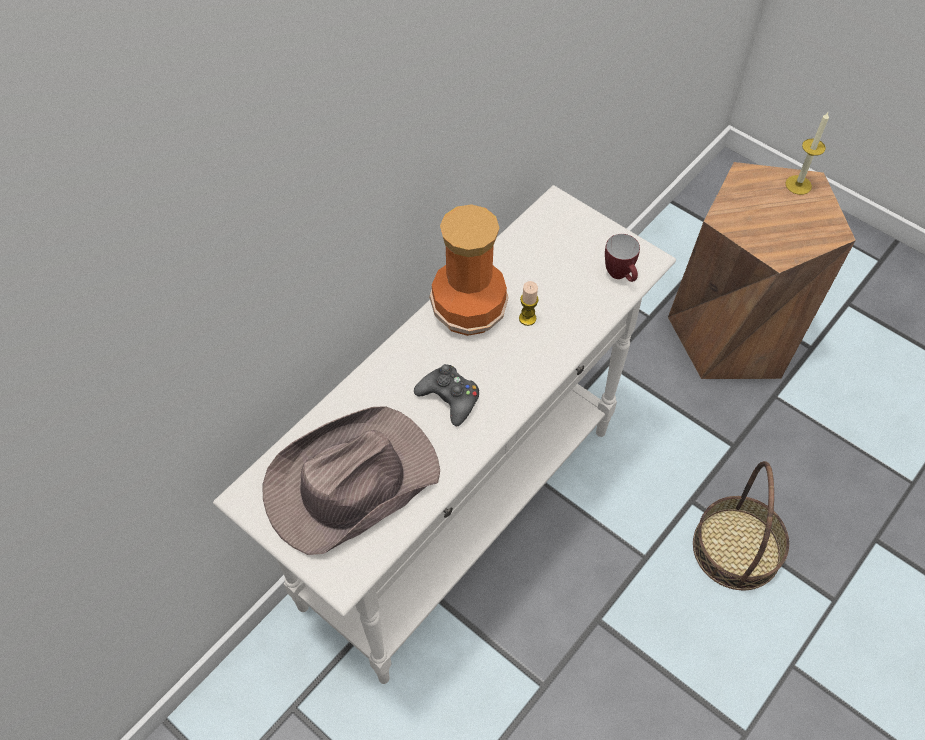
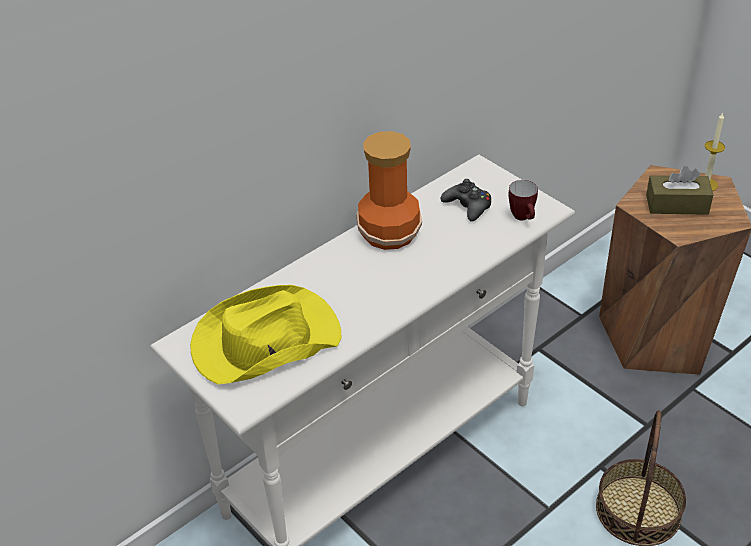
camera: 10 degrees right, 15 degrees down
brown hat [262,406,440,555] -> yellow hat [190,285,341,384]
black game controller [414,364,479,426] -> black game controller moved to [441,179,491,221]
candle [519,281,539,326] -> none
none -> brown tissue box [646,166,713,215]

